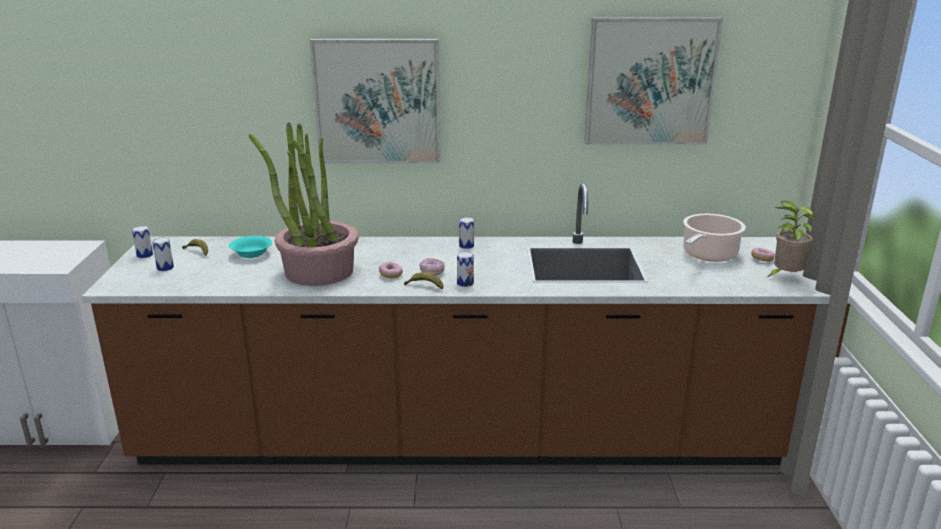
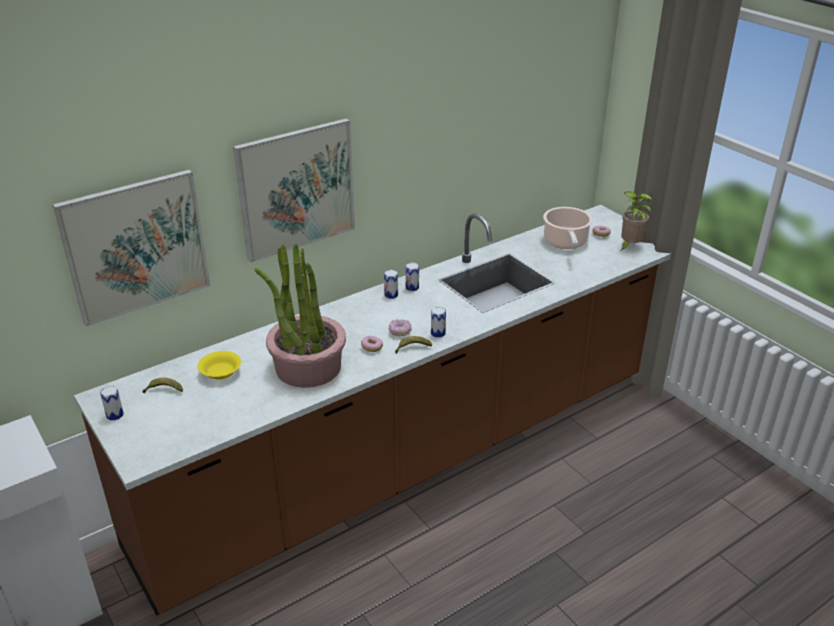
camera: 35 degrees left, 10 degrees up
can [152,238,174,271] -> can moved to [405,263,419,291]
turquoise bowl [229,236,272,258] -> yellow bowl [198,351,241,380]
picture [584,17,723,145] -> picture moved to [53,169,210,326]

